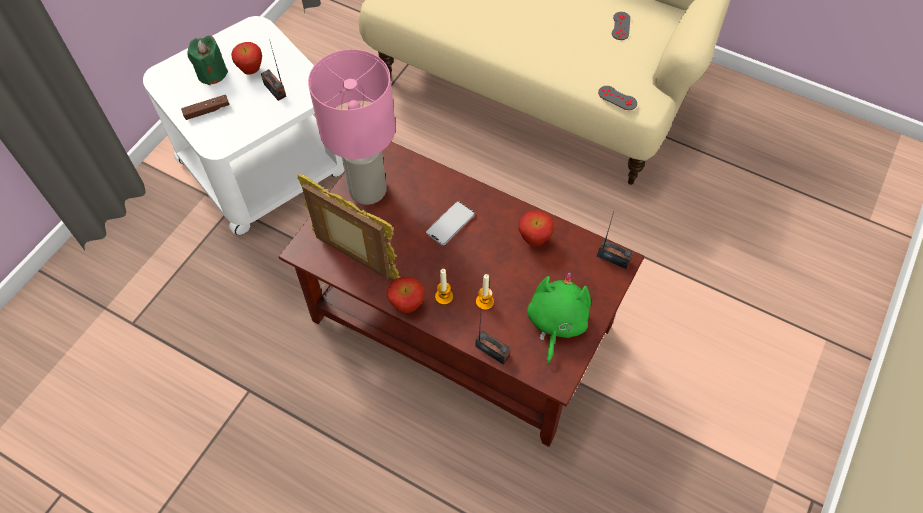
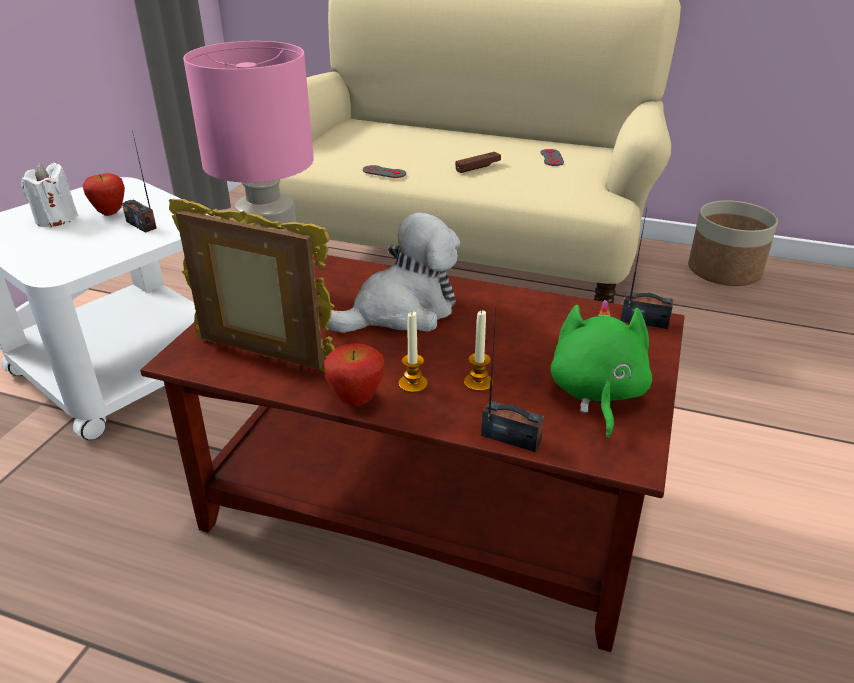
camera: 10 degrees left, 25 degrees down
brown game controller [181,95,229,120] -> brown game controller moved to [455,152,501,173]
green candle [187,36,228,85] -> white candle [21,163,78,228]
phone [426,201,475,246] -> plush toy [327,212,460,333]
apple [519,211,554,246] -> none
grey game controller [598,86,637,110] -> grey game controller moved to [363,165,406,178]
none -> planter [688,200,778,286]

